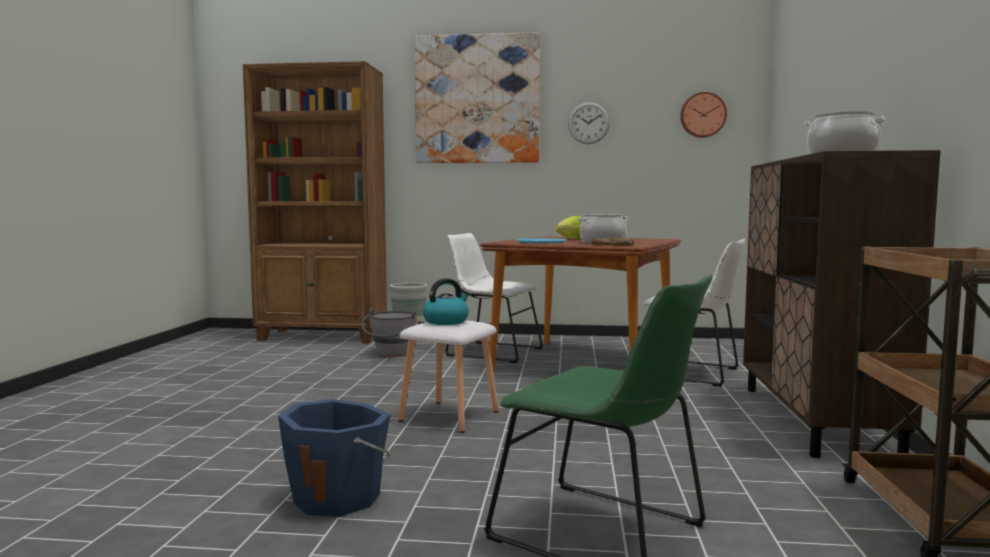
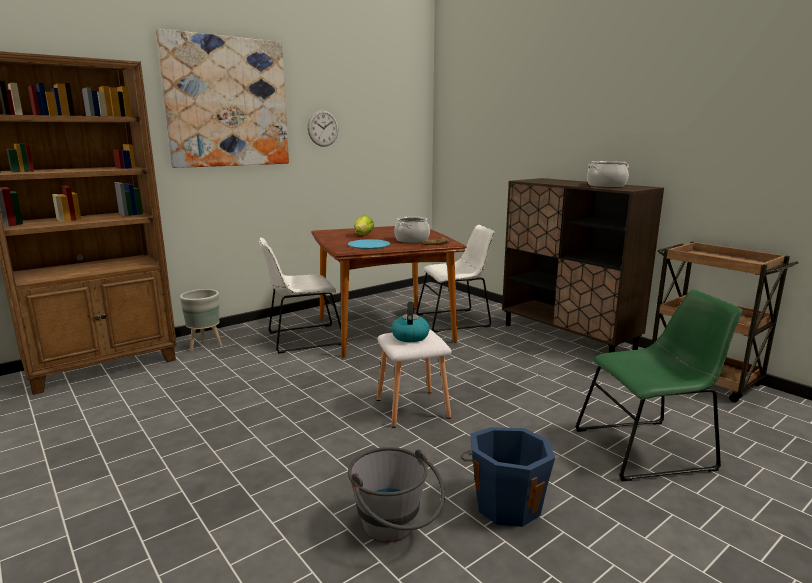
camera: 45 degrees left, 10 degrees up
grey bucket [361,308,417,357] -> grey bucket moved to [348,447,445,543]
wall clock [680,92,727,138] -> none

